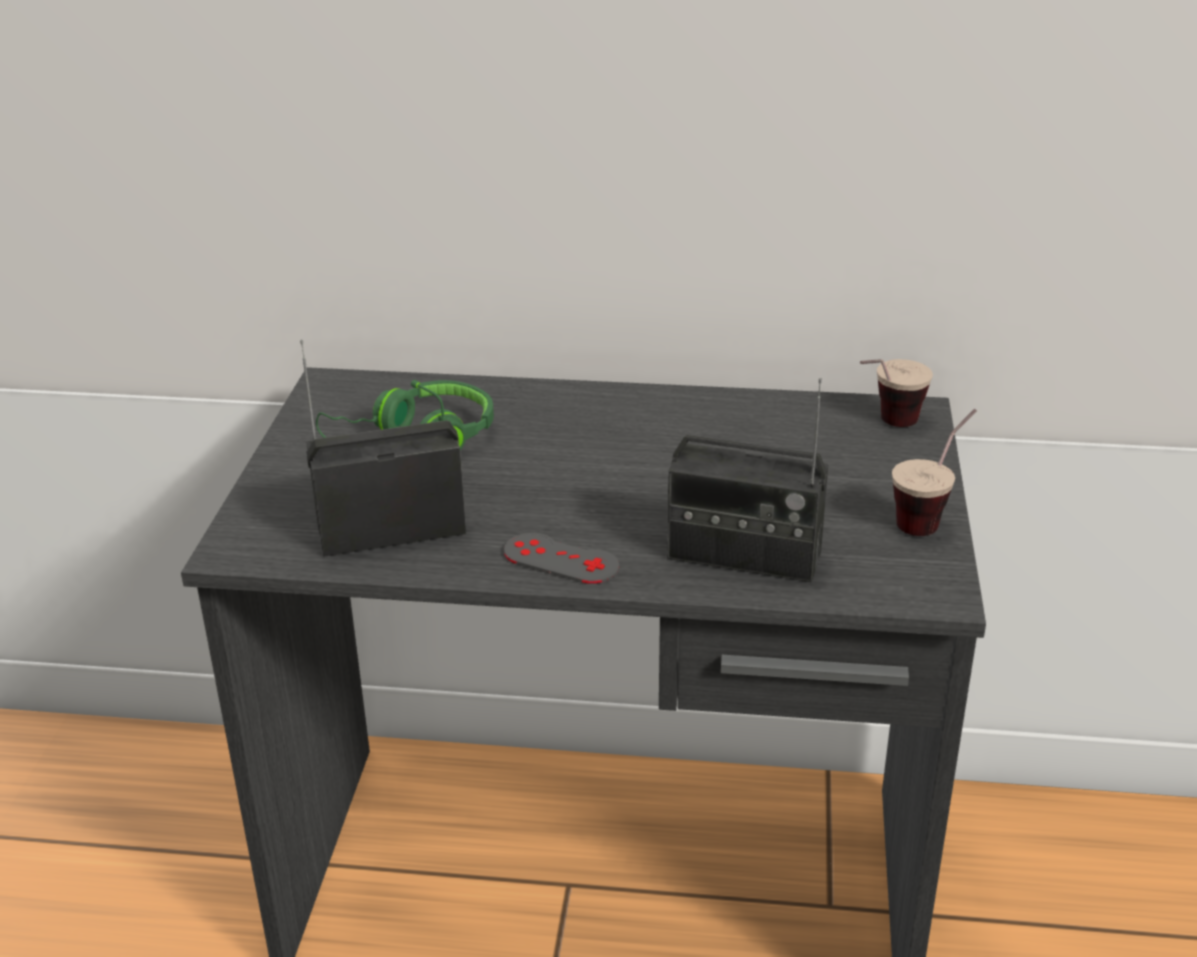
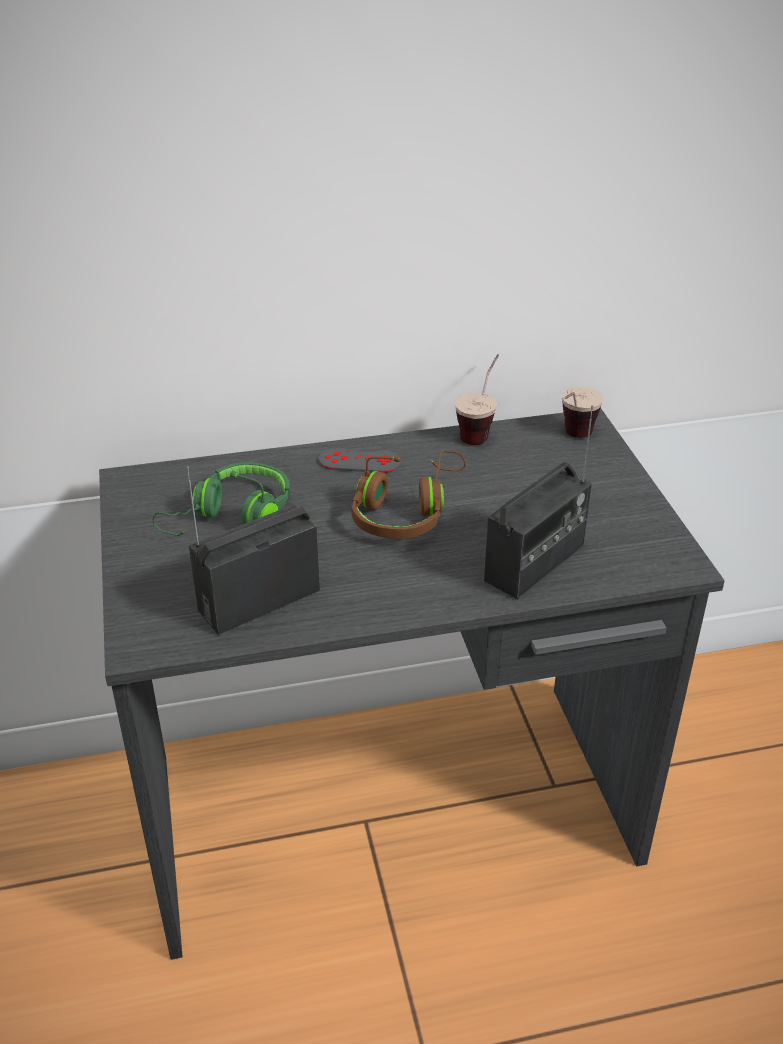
camera: 20 degrees left, 5 degrees up
grey game controller [504,533,619,584] -> grey game controller moved to [318,448,401,473]
radio [667,378,828,582] -> radio turned 45 degrees counterclockwise [484,406,593,600]
cup [892,409,977,536] -> cup moved to [455,354,499,445]
none -> brown headphones [351,451,466,539]

